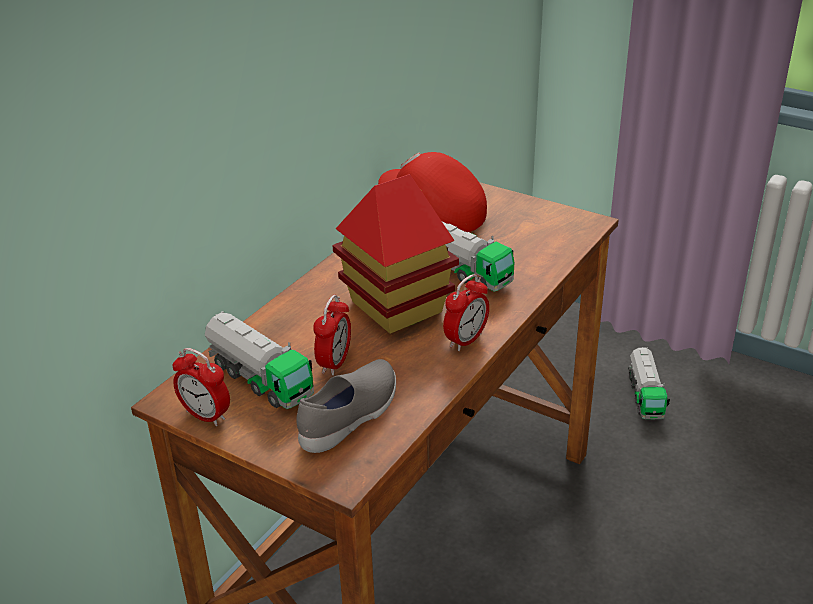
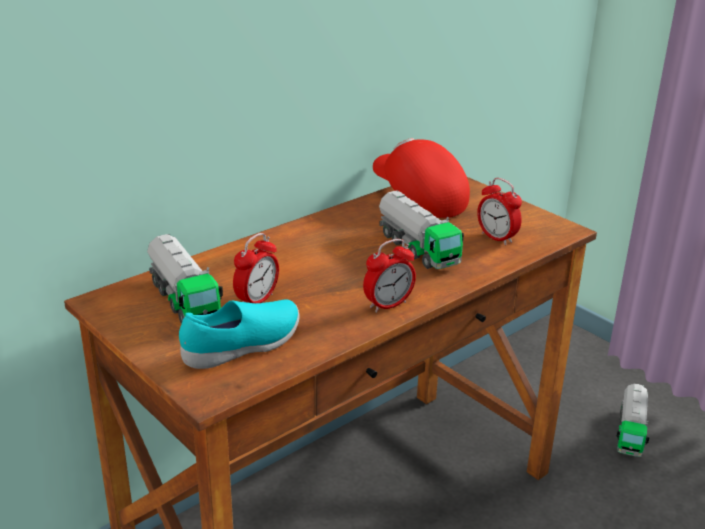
camera: 15 degrees right, 5 degrees down
alarm clock [172,348,230,426] -> alarm clock moved to [477,178,522,245]
grey shoe [296,359,396,453] -> turquoise shoe [179,299,300,369]
toy house [332,174,459,334] -> none

